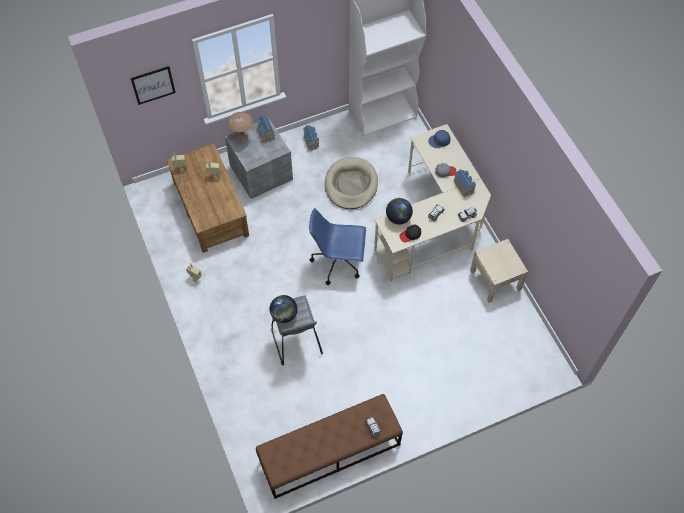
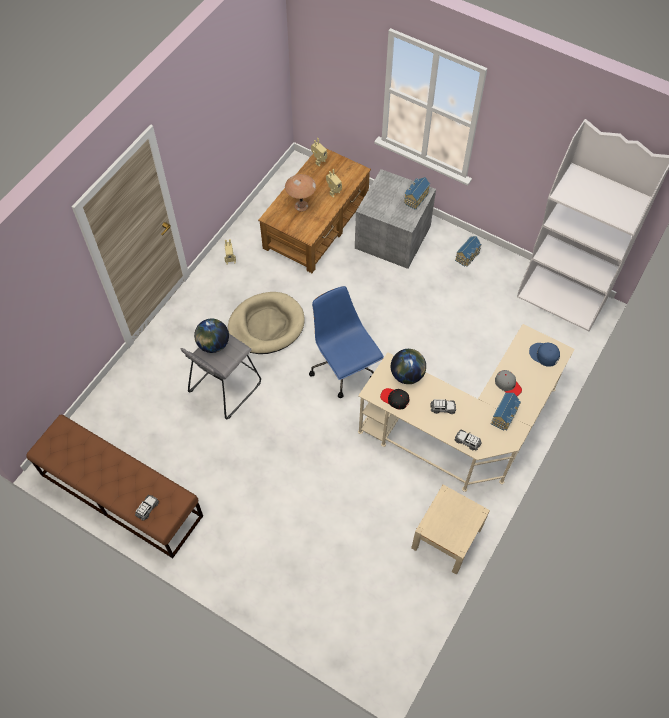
camera: 55 degrees right, 0 degrees up
picture [131,66,176,105] -> none
brown table lamp [228,112,253,142] -> brown table lamp moved to [285,174,316,212]
beige dog bed [325,157,378,209] -> beige dog bed moved to [228,292,305,354]

